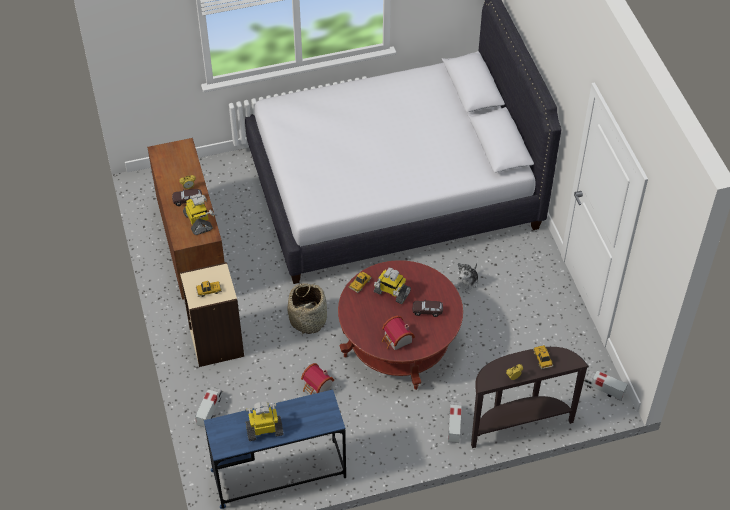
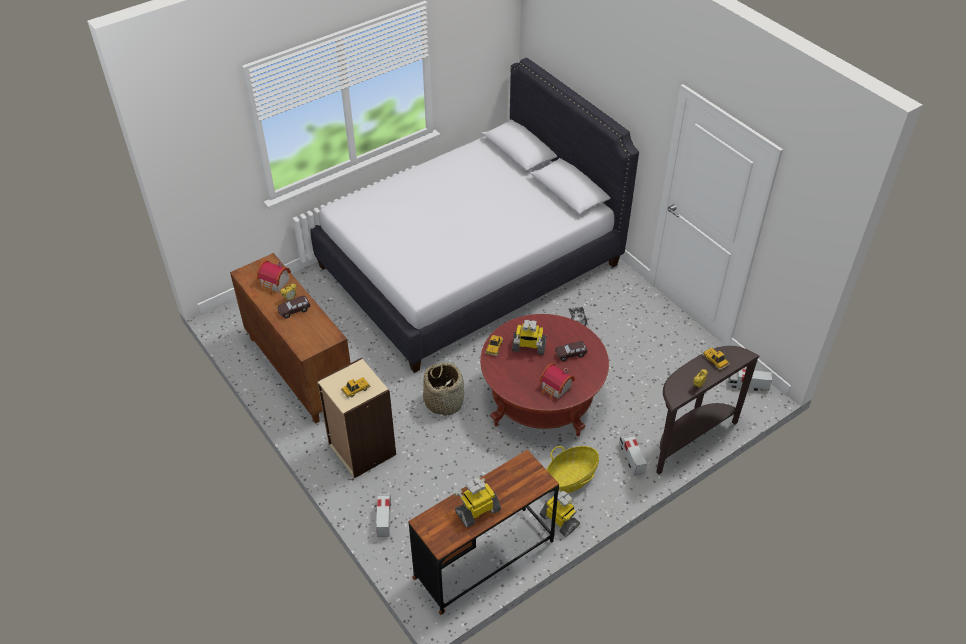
camera: 20 degrees left, 5 degrees down
toy robot [183,193,214,235] -> toy robot moved to [540,491,582,537]
blue desk [204,390,346,509] -> brown desk [408,450,559,615]
toy house [301,363,334,395] -> toy house moved to [257,260,291,295]
none -> basket [547,446,599,493]

